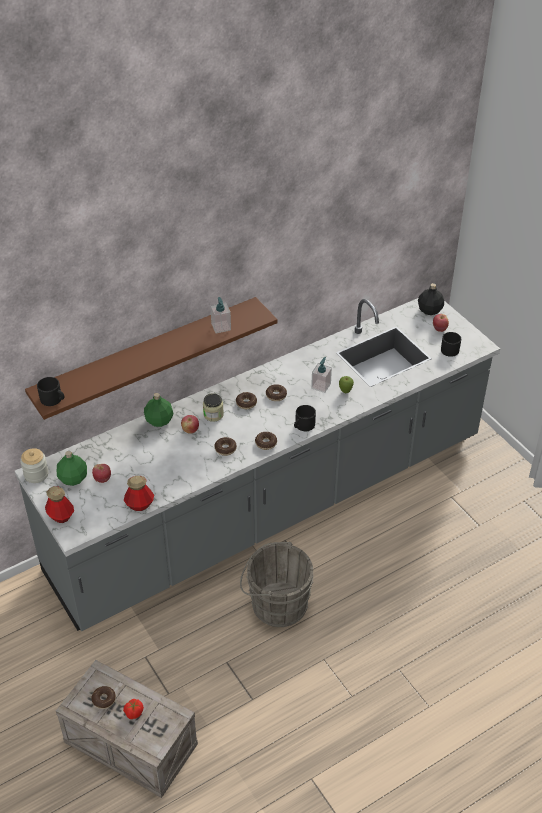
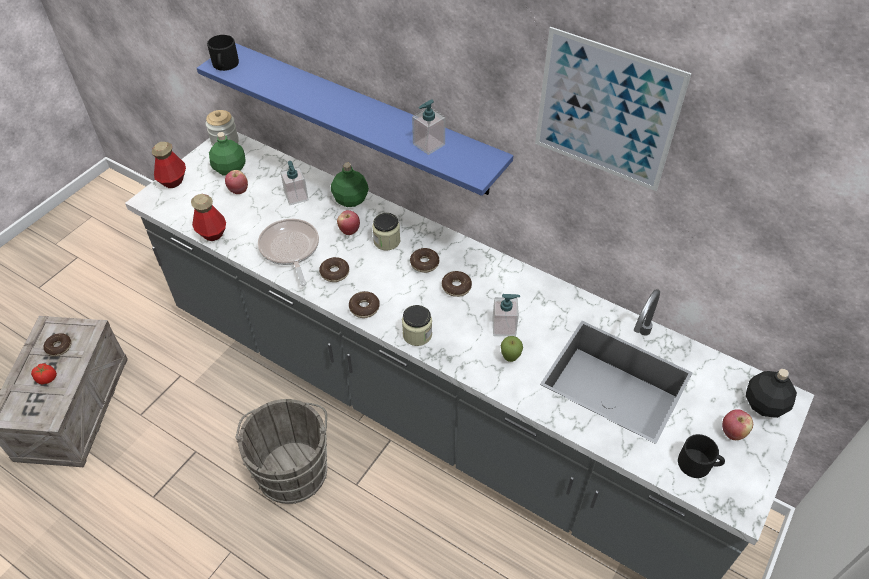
camera: 65 degrees right, 5 degrees up
brown shelf [25,297,278,420] -> blue shelf [197,43,513,196]
black mug [294,405,316,431] -> jar [402,305,432,346]
none -> frying pan [258,219,319,286]
none -> soap dispenser [280,161,309,205]
none -> picture [535,27,692,191]

